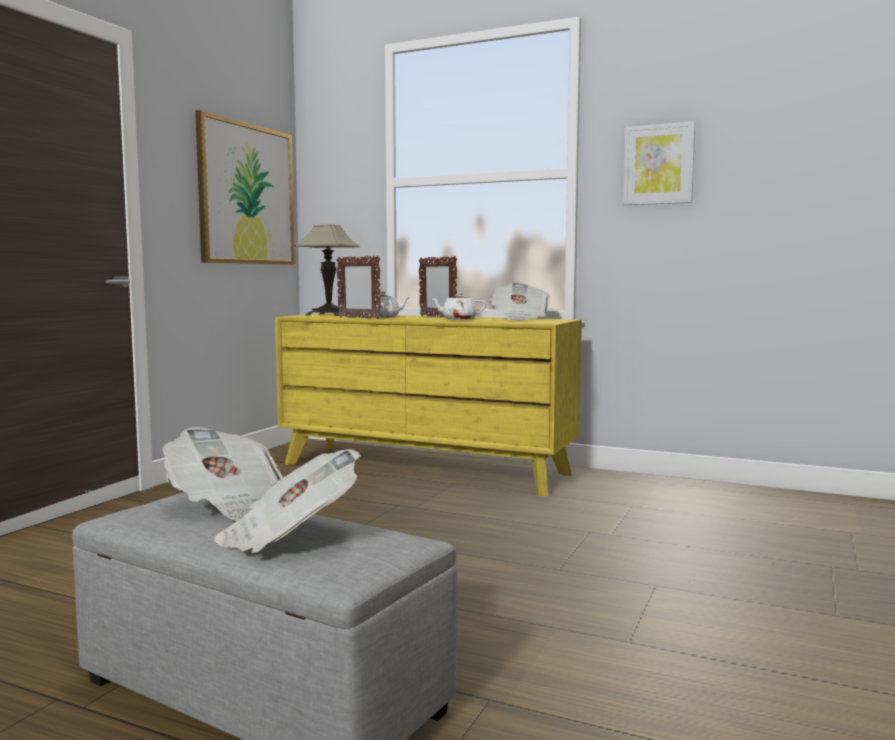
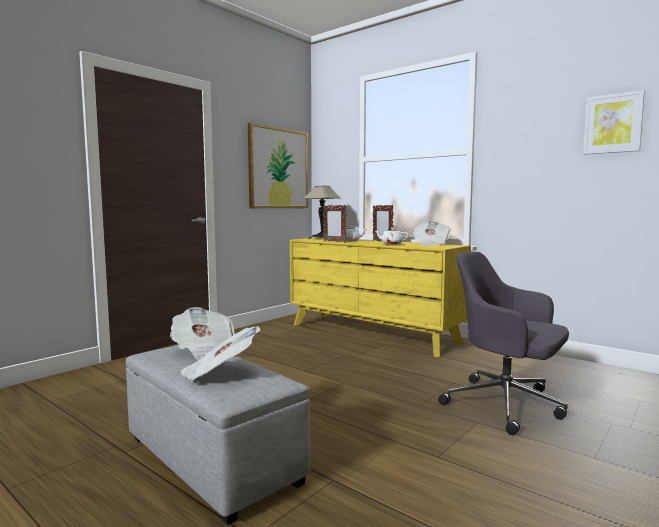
camera: 15 degrees right, 0 degrees up
picture [623,121,695,205] -> picture moved to [583,90,645,155]
none -> grey office chair [438,251,569,435]

